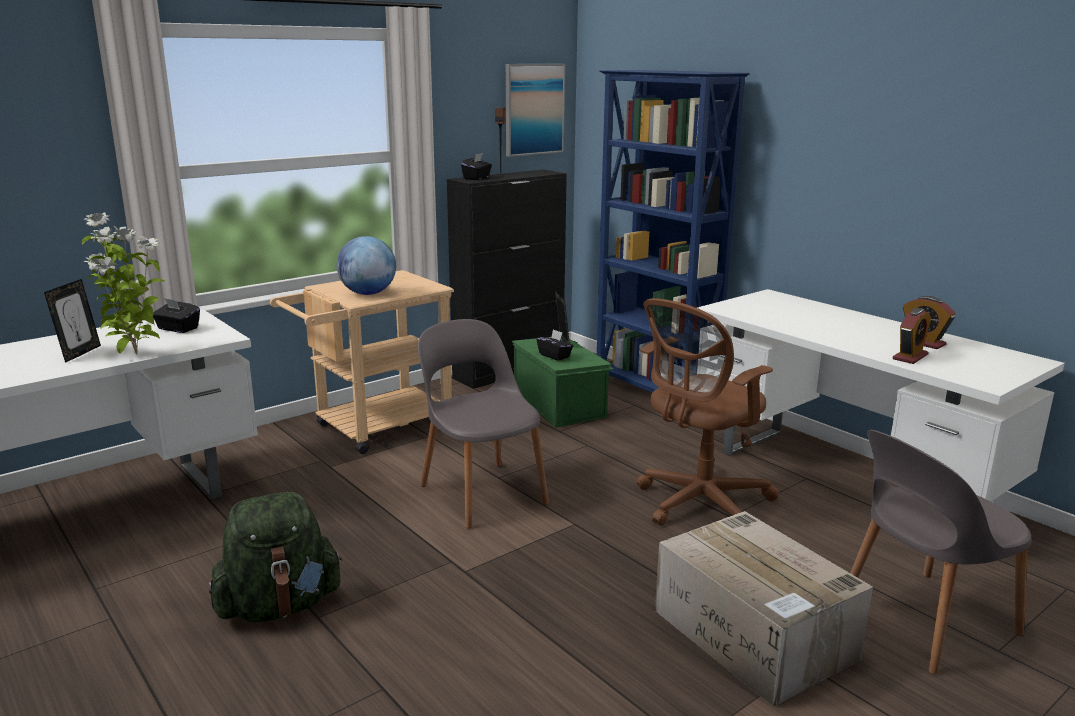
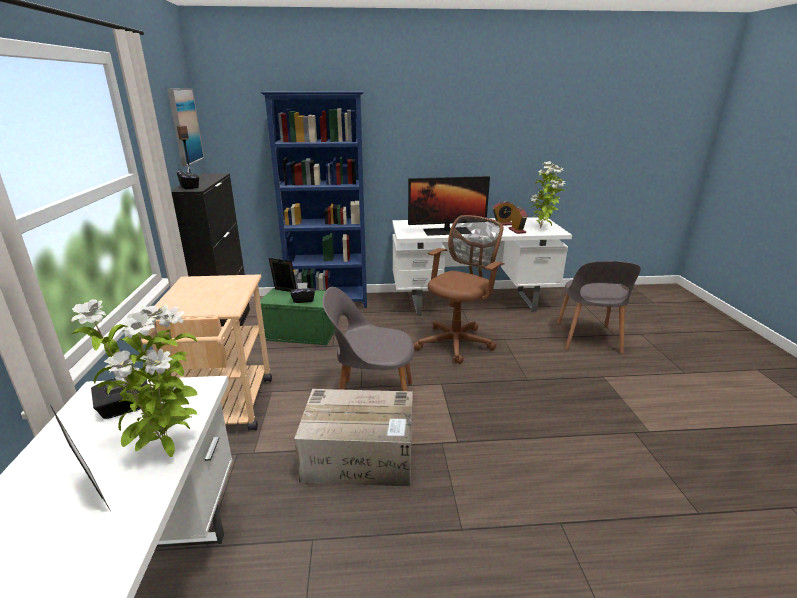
camera: 55 degrees left, 5 degrees up
green backpack [209,492,342,622] -> none
globe [337,236,396,295] -> none
brown office chair [636,298,779,526] -> brown office chair turned 135 degrees counterclockwise [414,215,505,364]
cardboard box [655,511,873,707] -> cardboard box moved to [294,389,413,487]
none -> monitor [408,176,490,236]
none -> potted plant [530,161,565,229]

